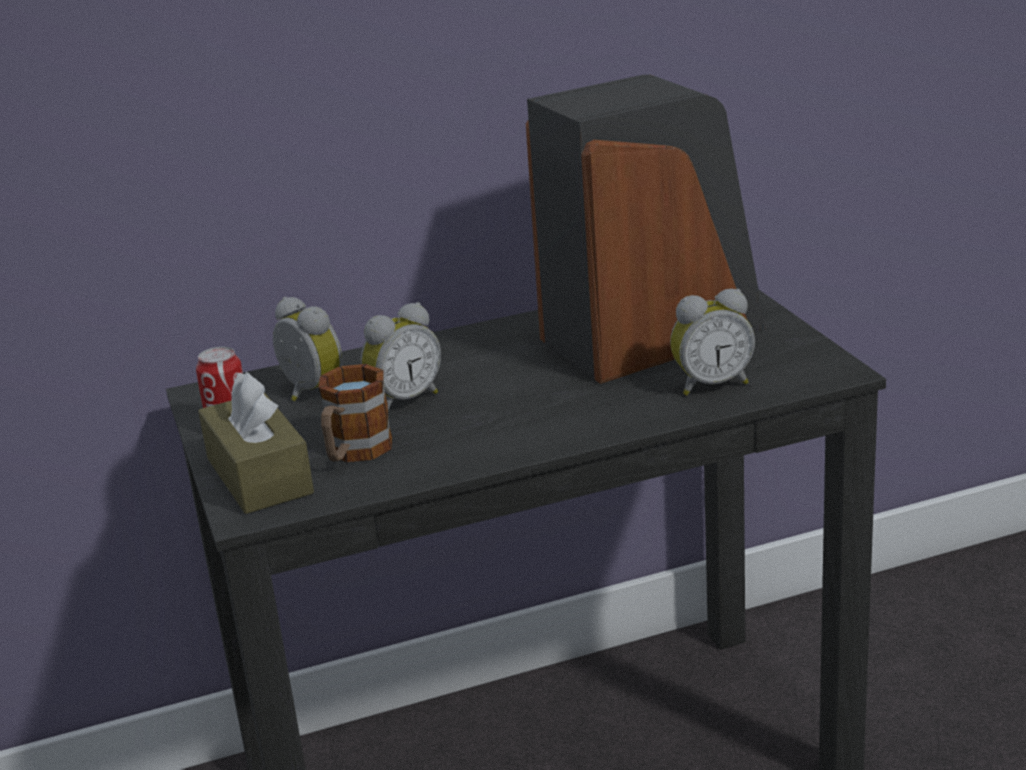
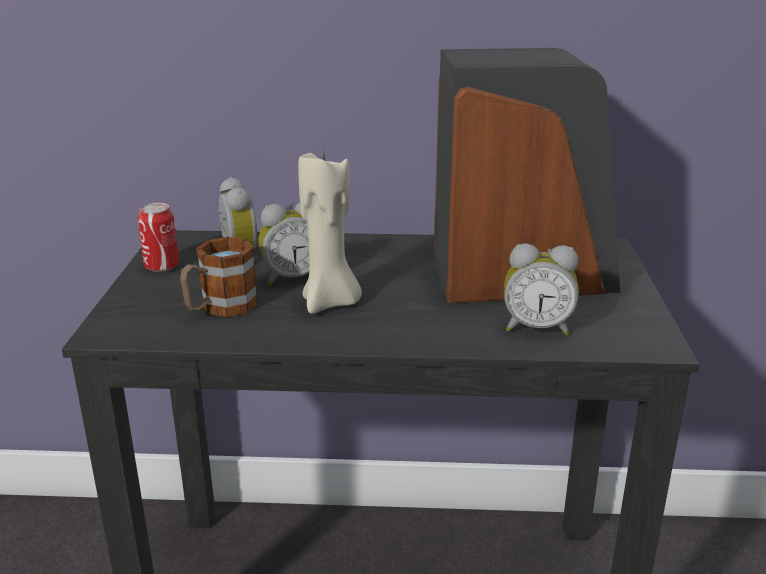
camera: 20 degrees right, 0 degrees up
brown tissue box [198,372,314,514] -> none
none -> beige candle [298,147,362,314]

